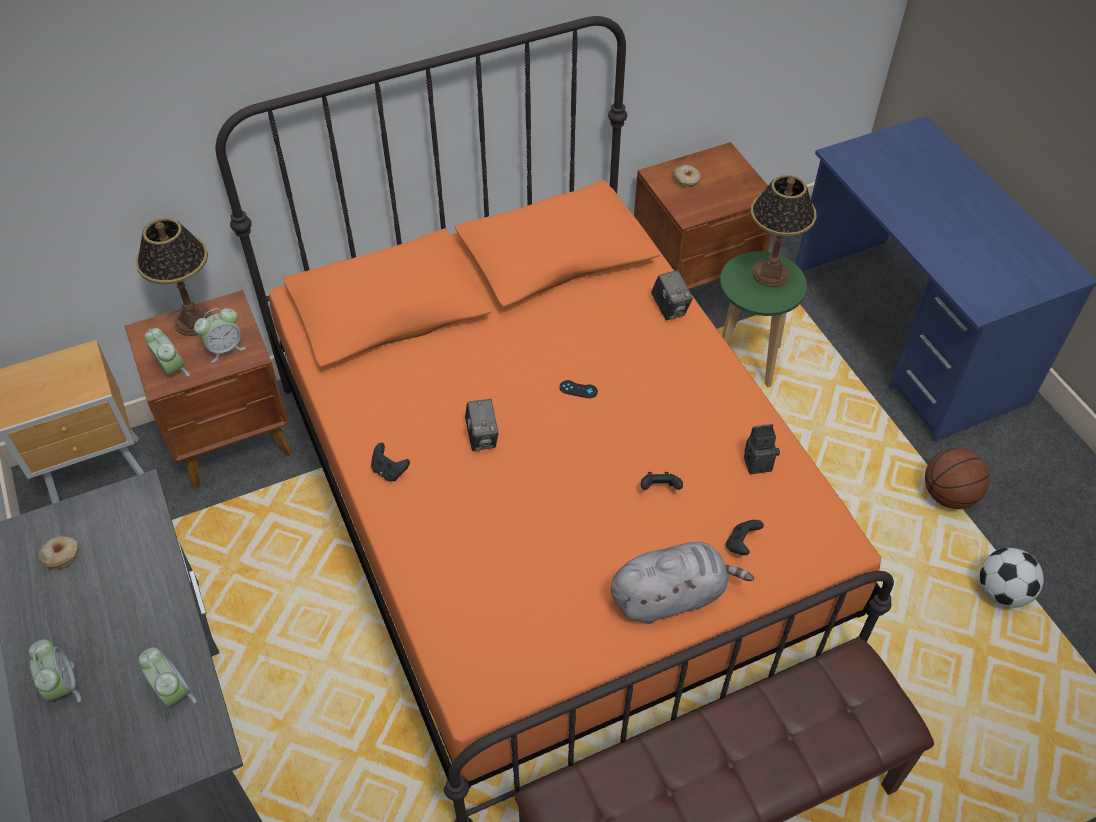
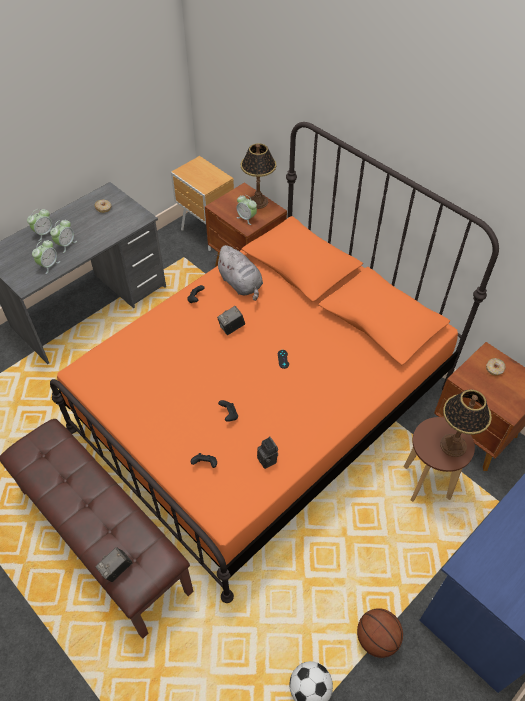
camera: 70 degrees right, 0 degrees up
alarm clock [144,328,190,376] -> alarm clock moved to [50,220,77,253]
grey plush toy [611,542,754,624] -> grey plush toy moved to [214,245,263,301]
camera [651,270,693,320] -> camera moved to [96,547,132,582]
green stool [720,251,807,387] -> brown stool [404,417,475,502]

